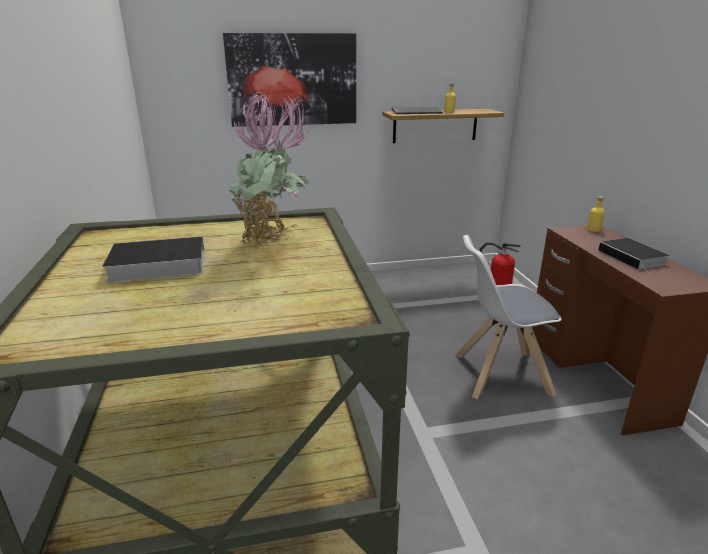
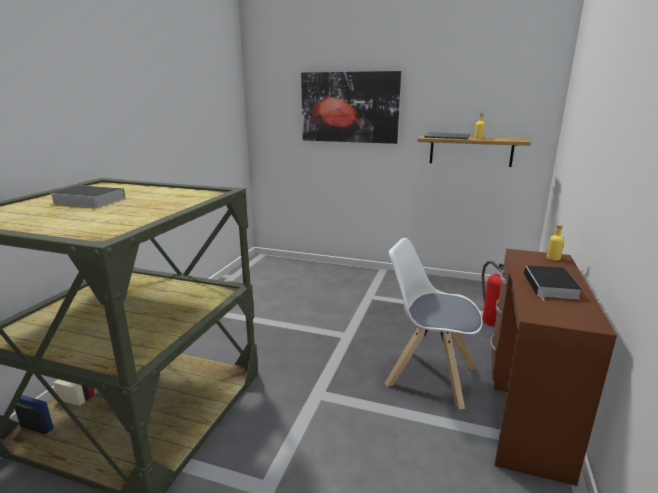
camera: 30 degrees right, 5 degrees down
potted plant [226,91,309,246] -> none

